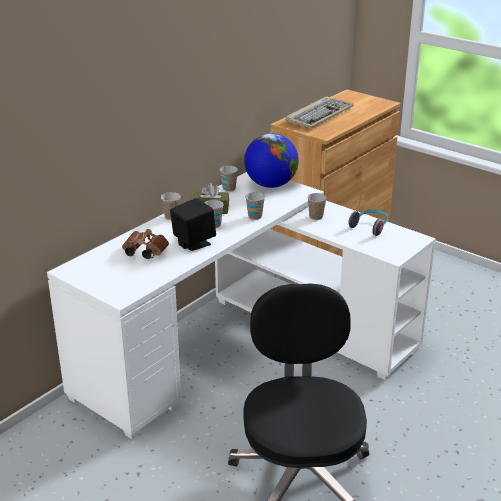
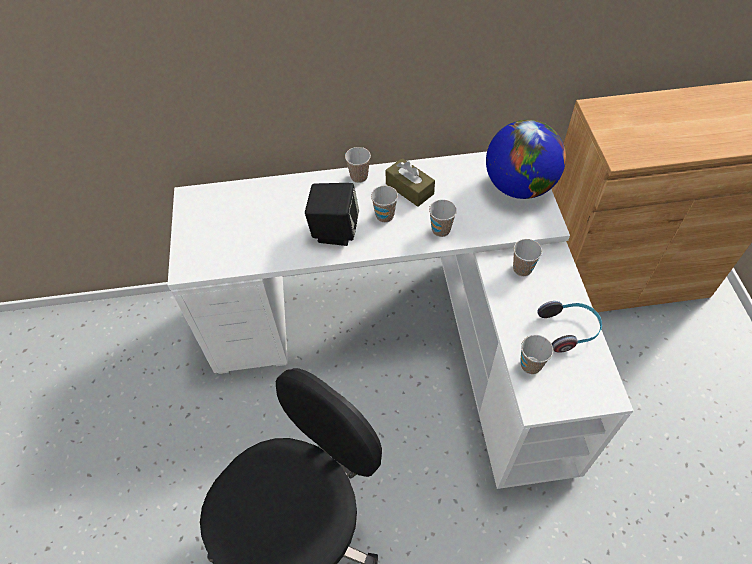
camera: 45 degrees right, 25 degrees up
brown binoculars [122,229,169,259] -> none
cup [220,166,238,192] -> cup moved to [520,335,553,374]
keyboard [286,96,354,128] -> none

